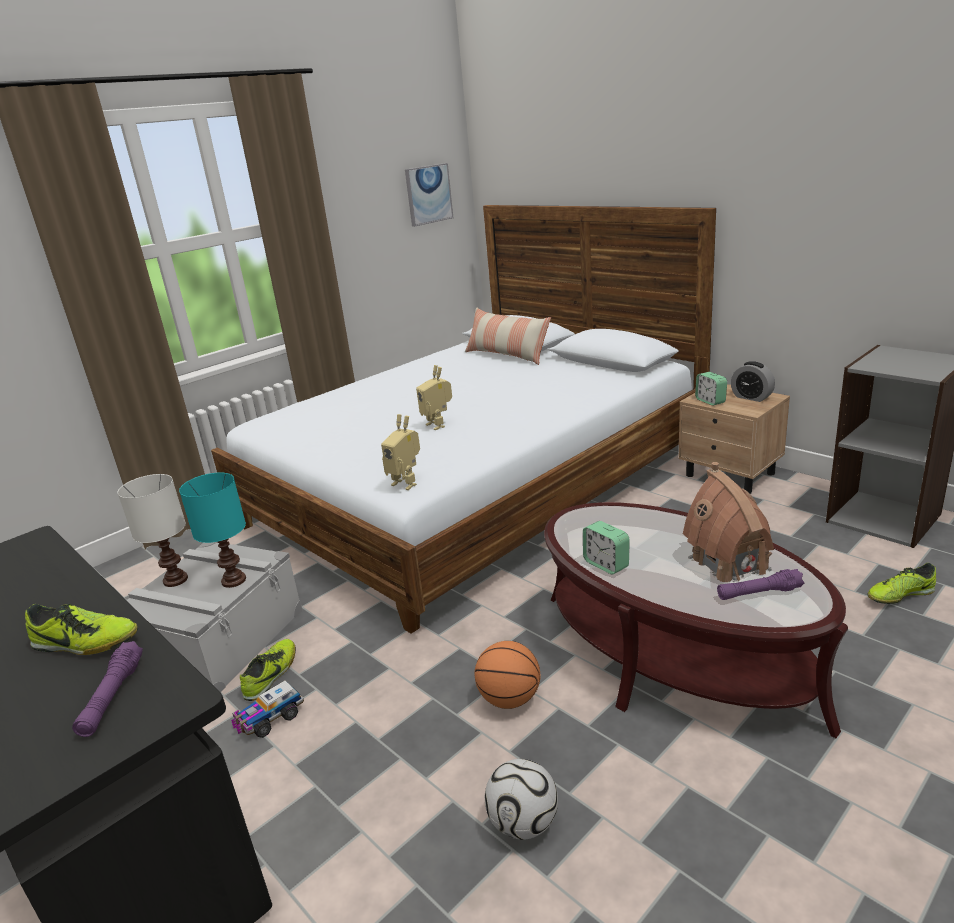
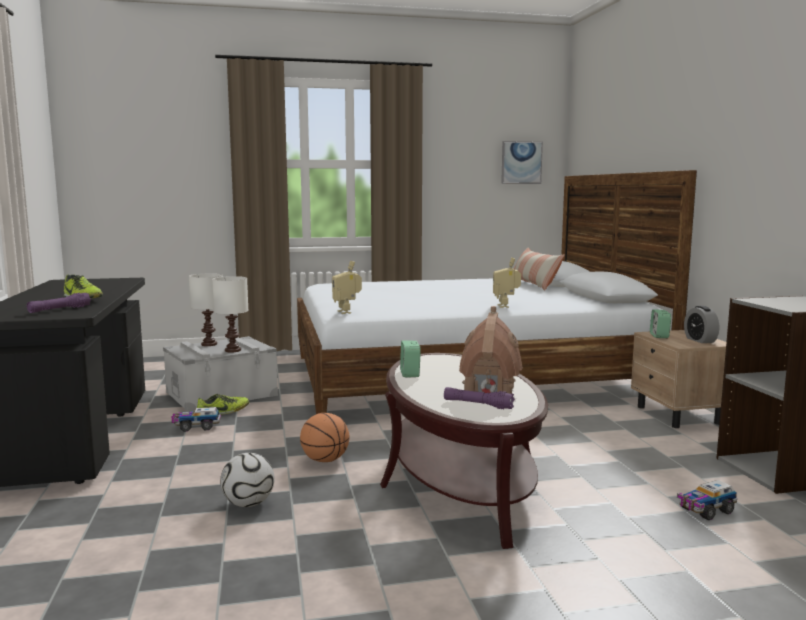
camera: 30 degrees right, 15 degrees down
turquoise table lamp [179,472,246,588] -> white table lamp [212,276,249,352]
toy robot [416,365,452,430] -> toy robot moved to [493,258,521,308]
shoe [867,563,936,604] -> toy truck [677,480,738,520]

